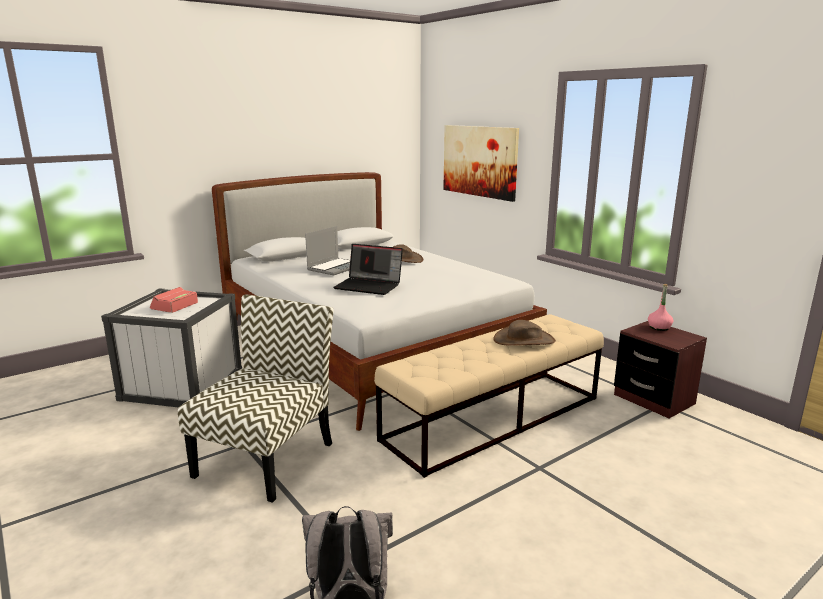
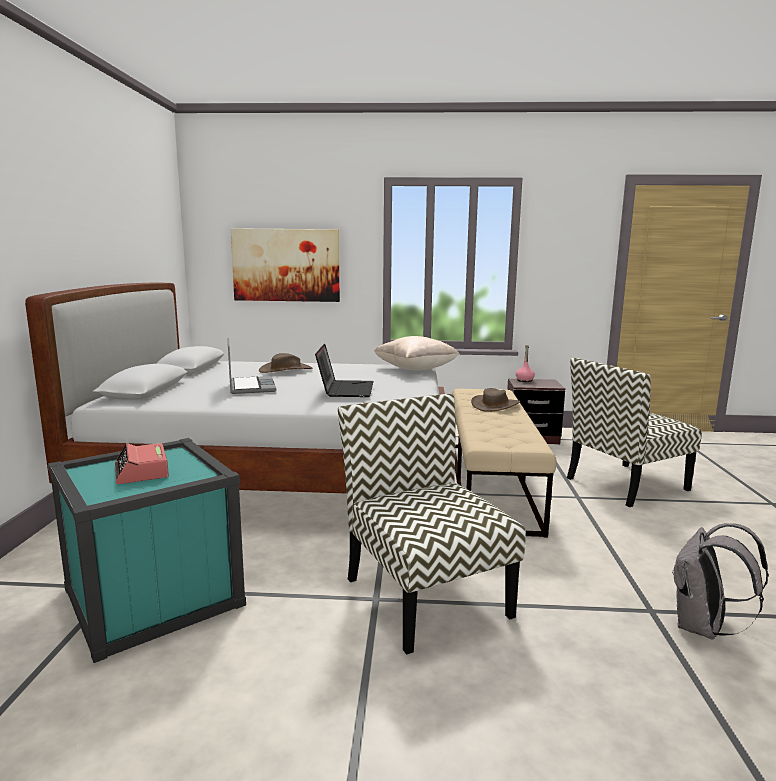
camera: 50 degrees left, 5 degrees down
white storage box [101,288,242,408] -> turquoise storage box [48,438,246,663]
laptop [333,244,403,295] -> laptop turned 60 degrees counterclockwise [315,344,374,397]
none -> beige pillow [374,336,460,370]
none -> chair [567,358,702,507]

